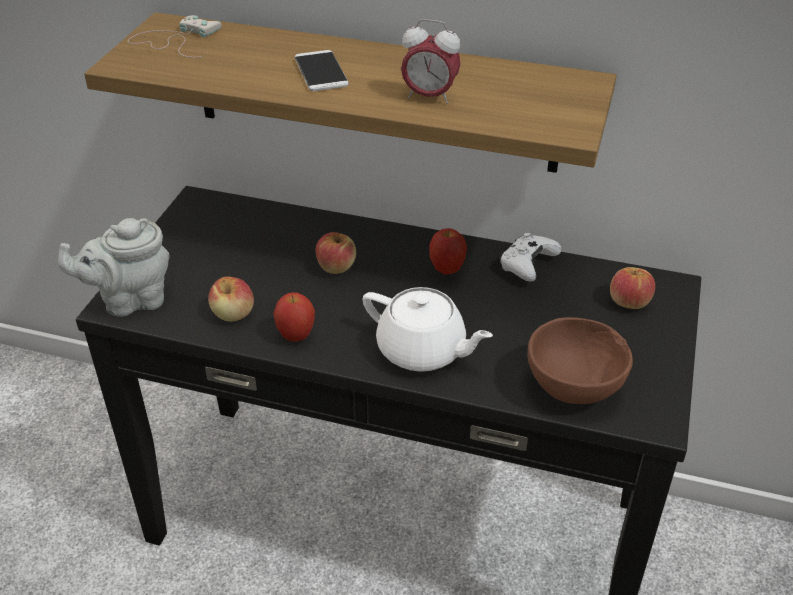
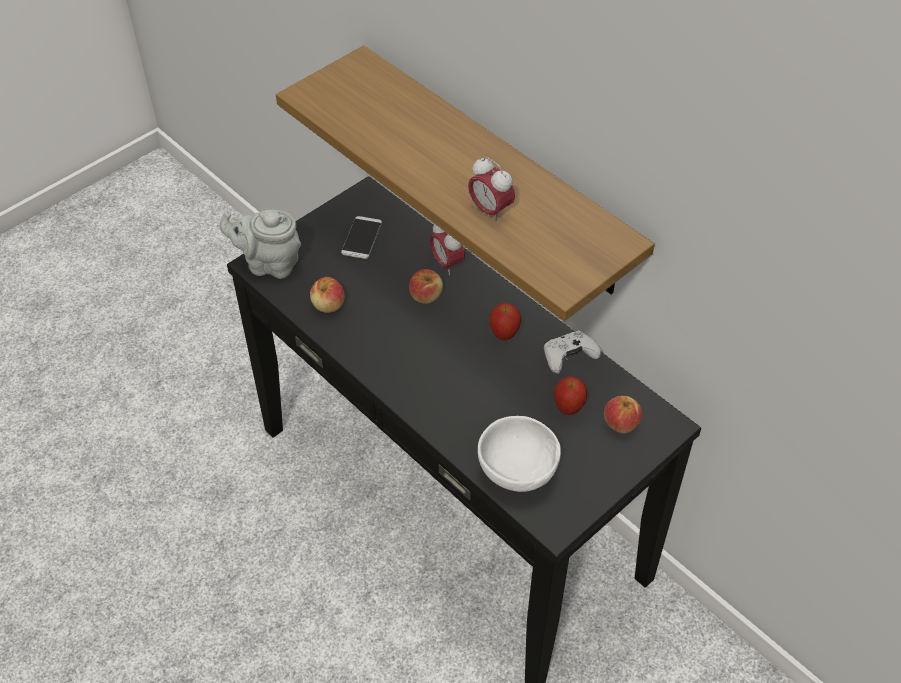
camera: 30 degrees right, 10 degrees up
white game controller [128,15,222,57] -> none
apple [274,292,315,342] -> apple moved to [554,376,588,415]
phone [295,50,349,91] -> phone moved to [341,216,382,259]
white teapot [362,287,493,372] -> none
brown bowl [528,317,633,404] -> white bowl [478,416,561,492]
none -> alarm clock [430,224,465,275]

